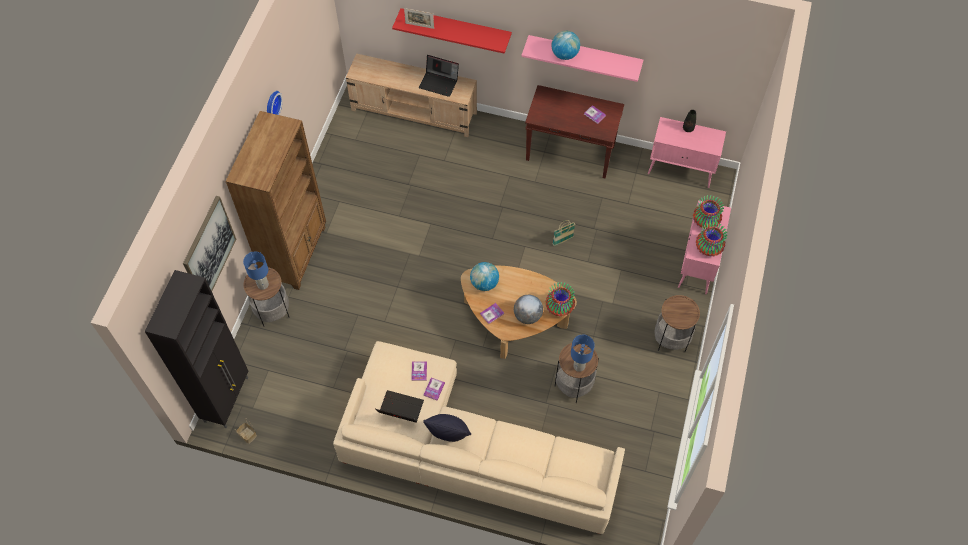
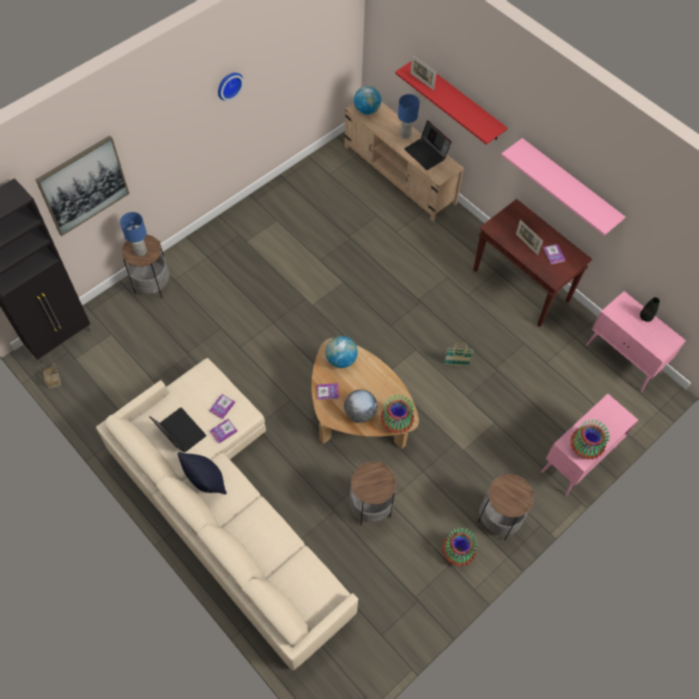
camera: 30 degrees right, 0 degrees up
brown bookcase [225,111,326,290] -> none
globe [552,31,580,60] -> globe moved to [354,86,381,114]
blue table lamp [571,335,595,372] -> blue table lamp moved to [398,94,420,139]
vase [693,195,724,229] -> vase moved to [442,528,477,566]
none -> picture frame [516,220,543,255]

